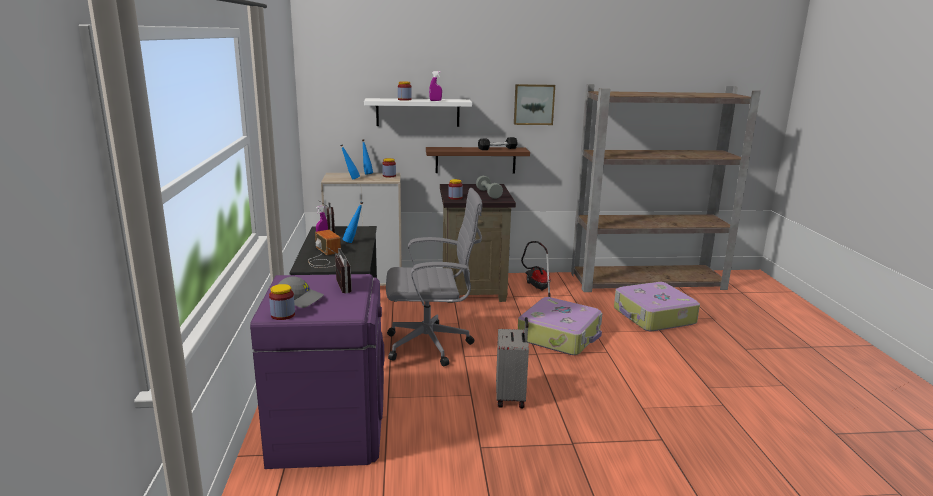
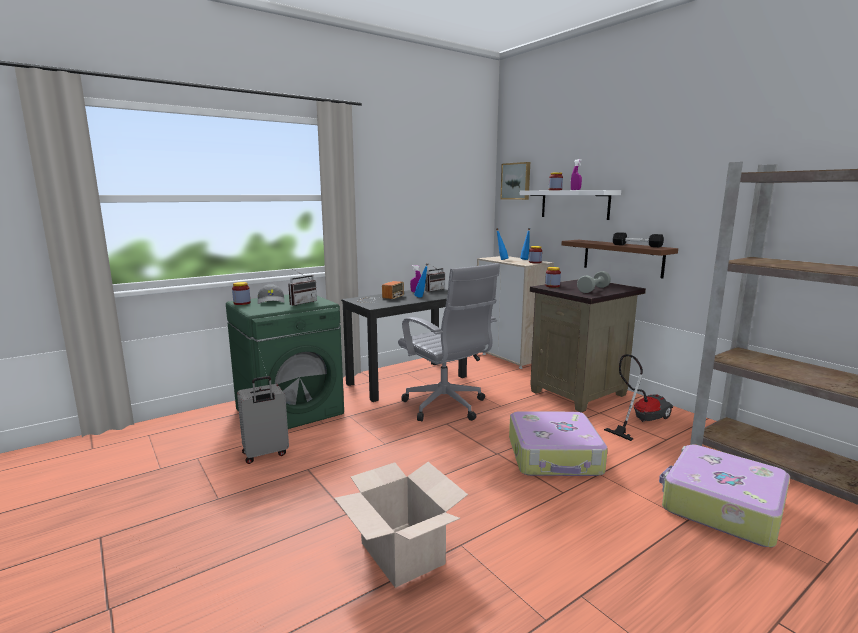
camera: 60 degrees right, 5 degrees down
purple washing machine [250,274,385,469] -> green washing machine [226,294,344,429]
grey suitcase [496,317,529,408] -> grey suitcase moved to [237,376,289,464]
picture [514,84,555,125] -> picture moved to [500,162,530,200]
none -> cardboard box [334,462,468,588]

